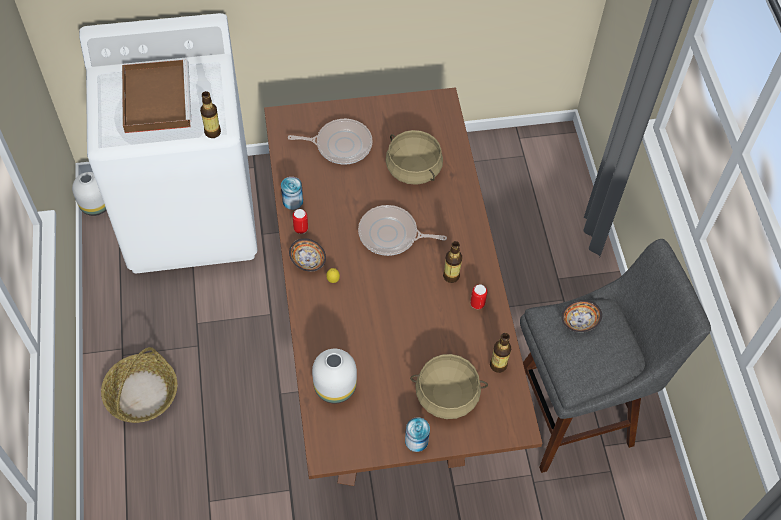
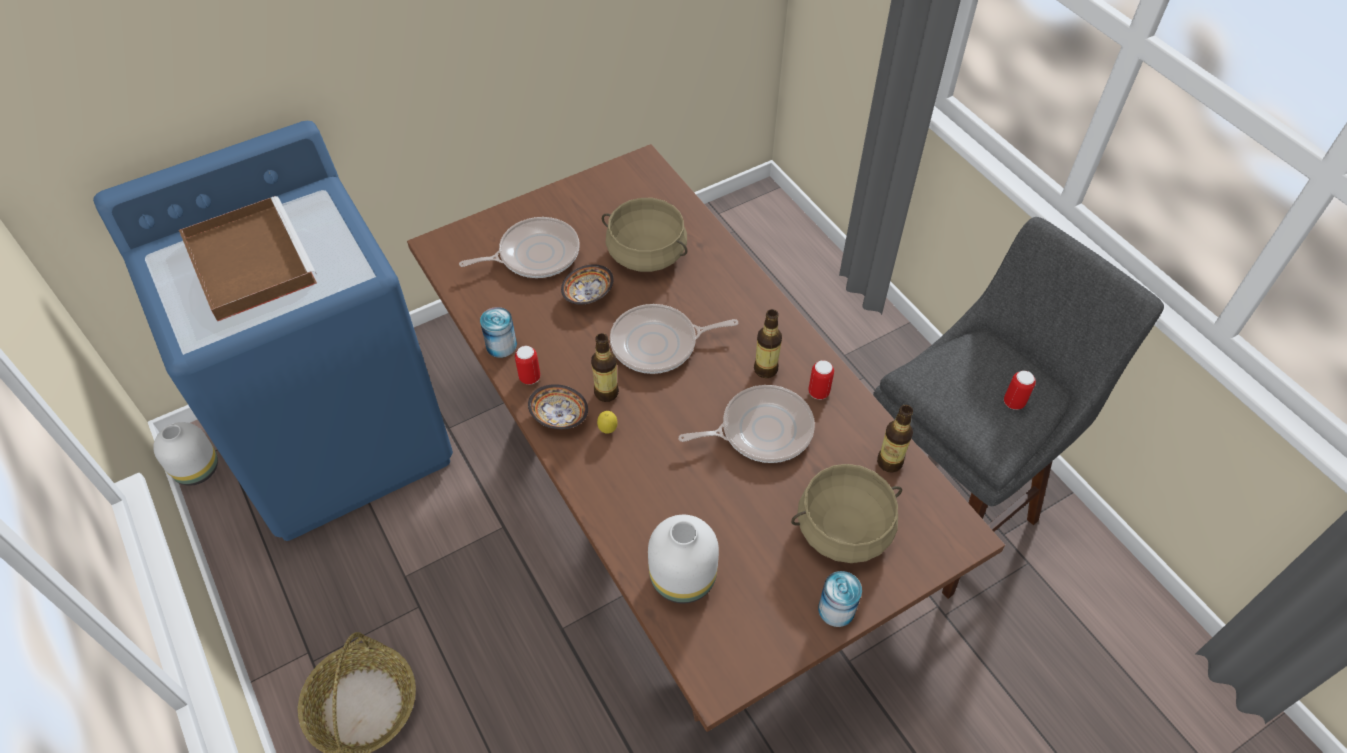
camera: 20 degrees left, 5 degrees down
white washing machine [79,13,258,273] -> blue washing machine [93,121,453,541]
bottle [200,91,221,138] -> bottle moved to [591,333,619,402]
bowl [562,300,602,332] -> bowl moved to [561,264,613,305]
none -> frying pan [679,385,815,463]
none -> can [1004,371,1036,410]

